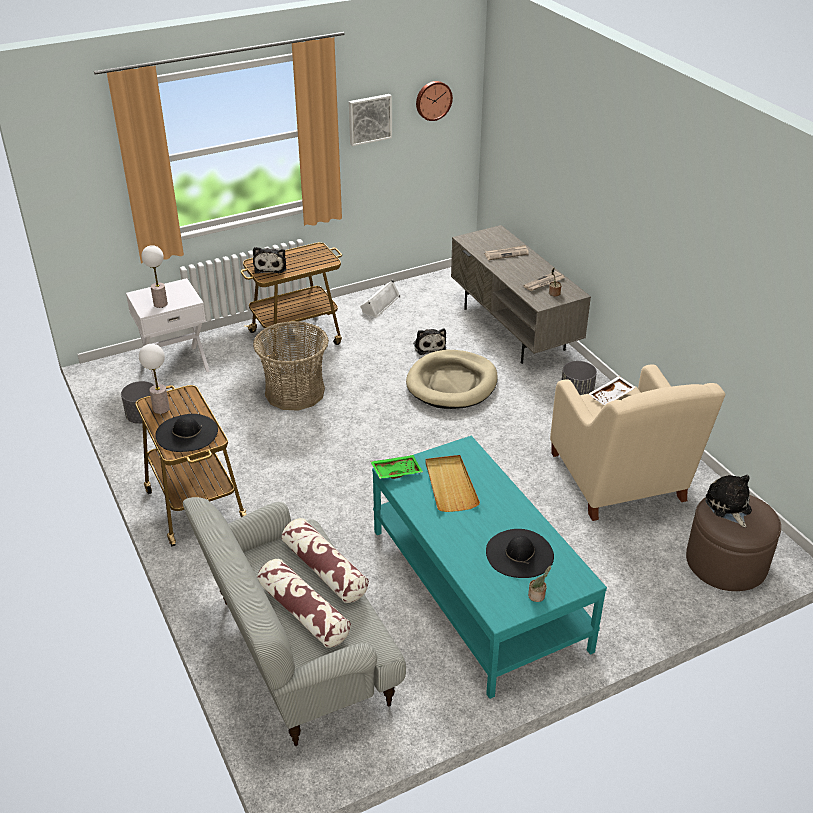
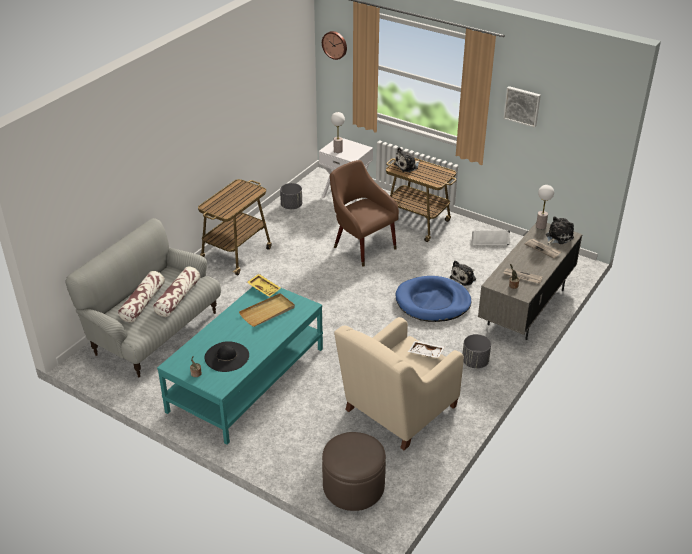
camera: 60 degrees right, 0 degrees up
table lamp [139,344,170,414] -> table lamp moved to [536,185,554,229]
black hat [155,414,218,452] -> none
basket [253,321,329,411] -> brown armchair [330,160,399,267]
green tray [370,455,423,479] -> yellow tray [247,274,281,297]
beige dog bed [406,350,498,409] -> blue dog bed [395,276,471,322]
wall clock [416,81,453,121] -> wall clock moved to [322,31,347,60]
plush toy [705,475,752,528] -> plush toy moved to [546,216,574,245]

